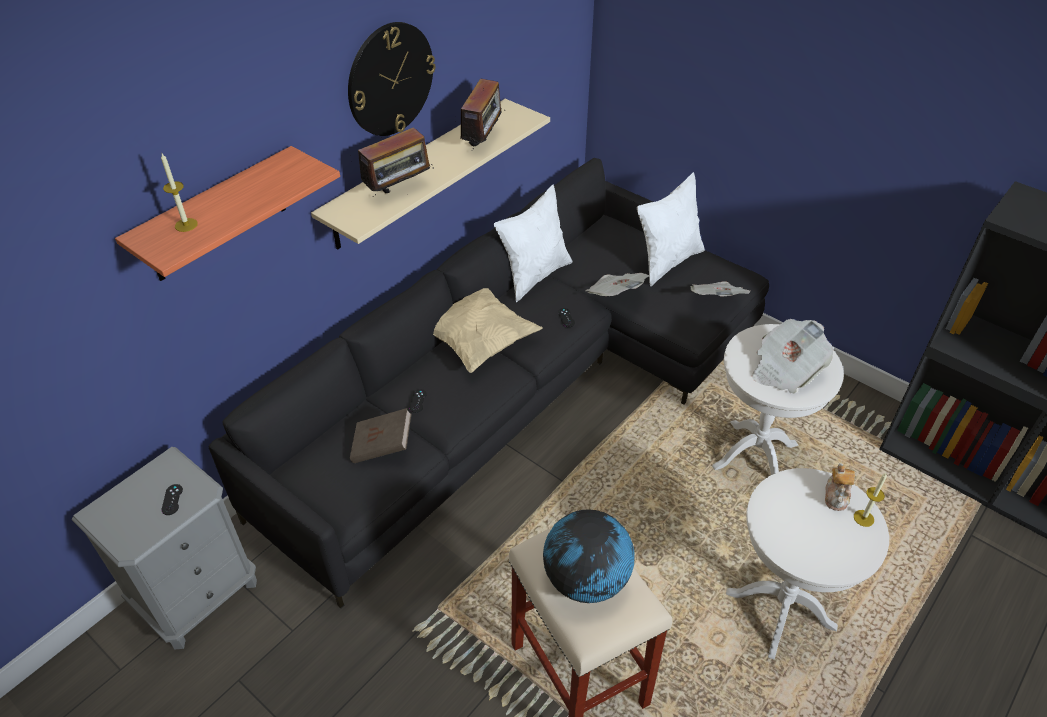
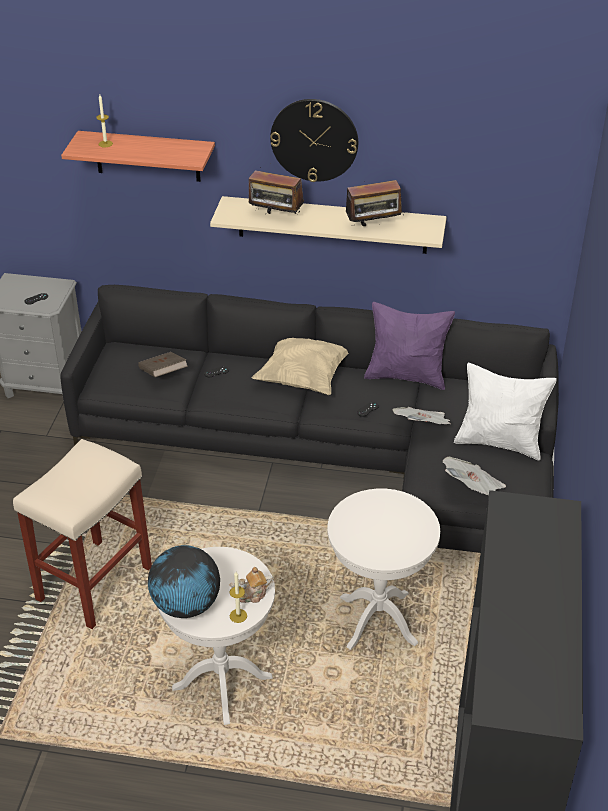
camera: 60 degrees right, 5 degrees down
white pillow [494,185,572,302] -> purple pillow [364,302,455,390]
globe [543,509,635,603] -> globe moved to [148,545,220,618]
newspaper [752,319,833,393] -> none

